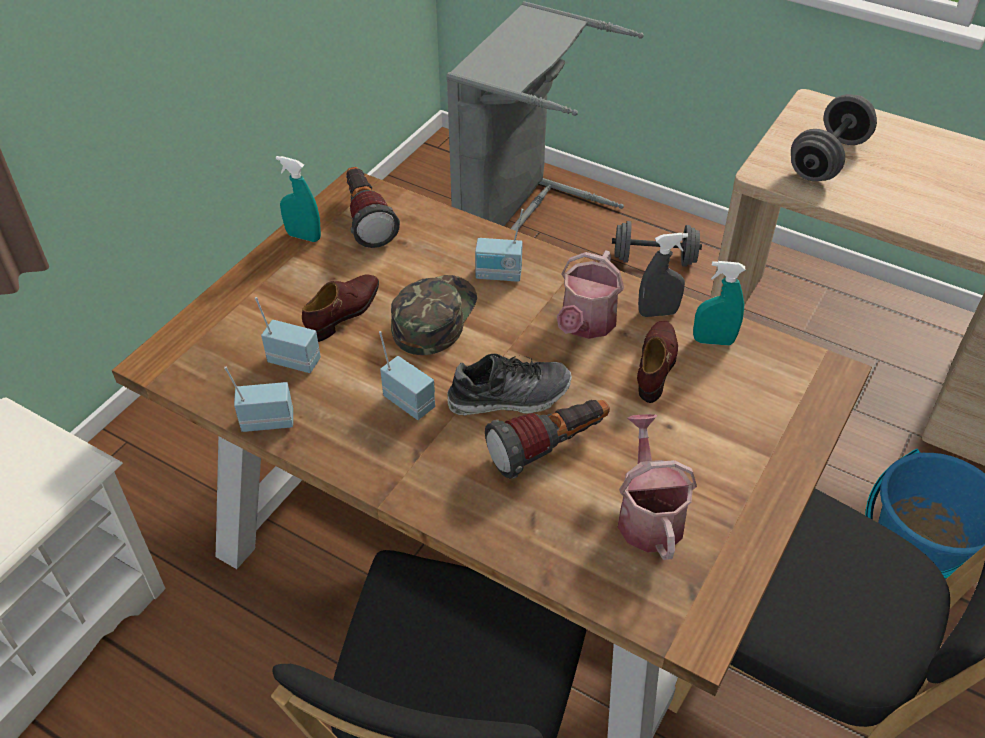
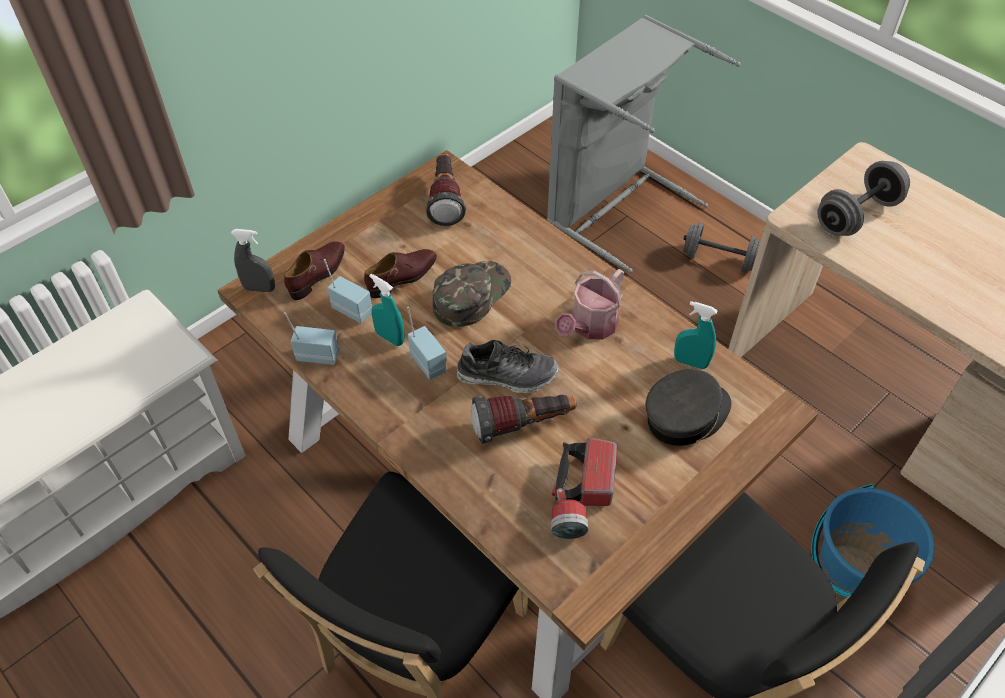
camera: 15 degrees right, 5 degrees up
turquoise spray bottle [276,156,321,242] -> turquoise spray bottle moved to [369,274,405,346]
radio [475,209,524,282] -> none
watering can [618,414,697,560] -> flashlight [551,437,617,539]
brown shoe [637,321,678,403] -> brown shoe moved to [284,241,345,300]
grey spray bottle [638,233,688,317] -> grey spray bottle moved to [231,229,275,292]
none -> grey cap [646,369,731,446]

